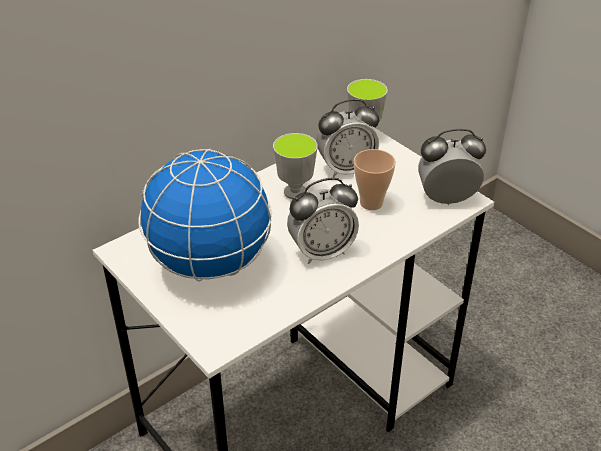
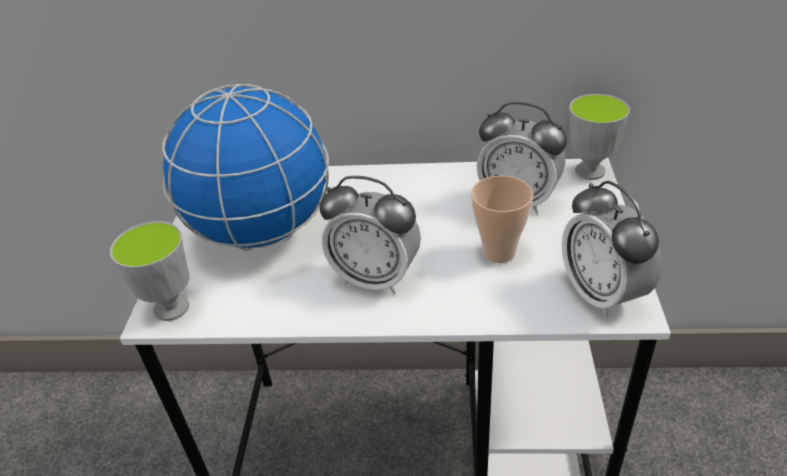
camera: 45 degrees right, 0 degrees up
cup [273,133,318,199] -> cup moved to [110,221,189,321]
alarm clock [418,129,486,205] -> alarm clock turned 150 degrees counterclockwise [562,181,662,318]

